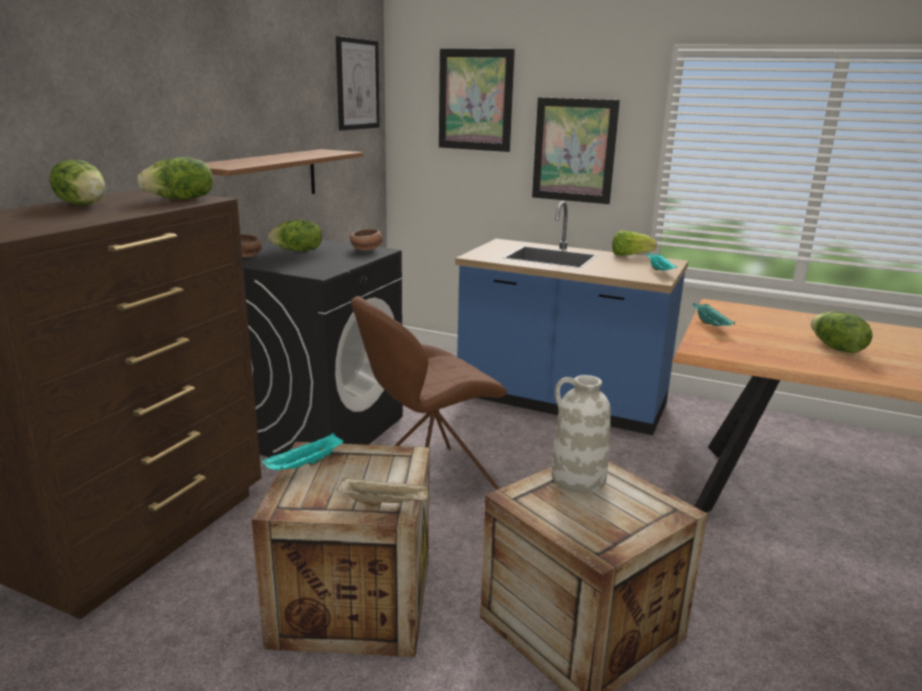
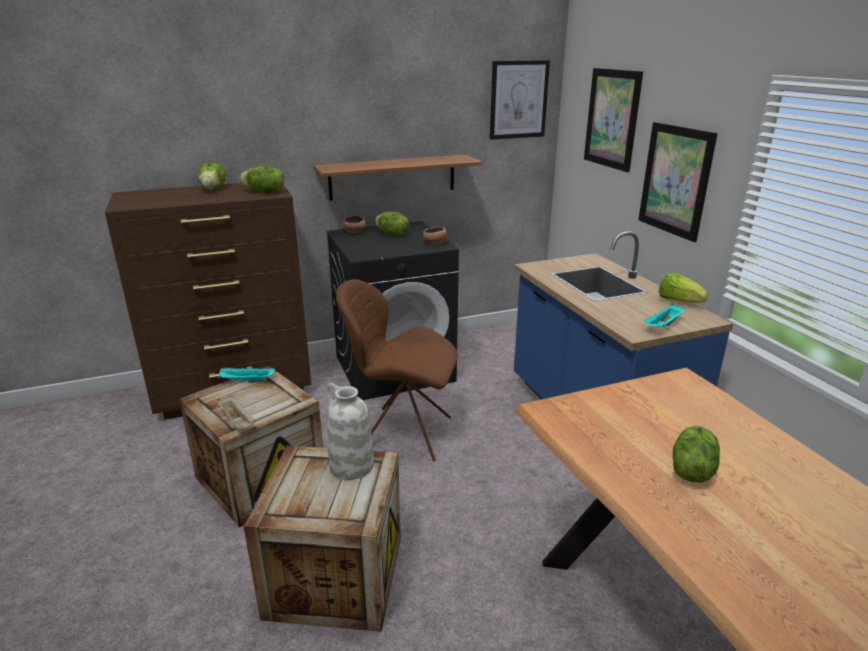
camera: 45 degrees right, 5 degrees up
turquoise tray [693,303,735,326] -> none

